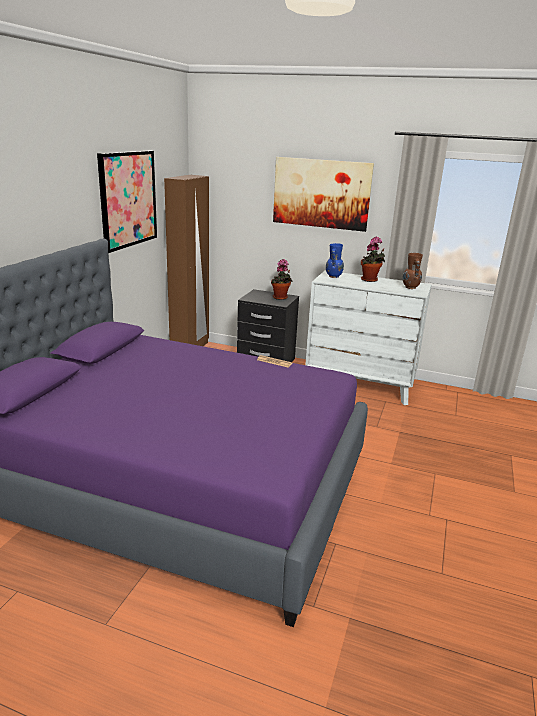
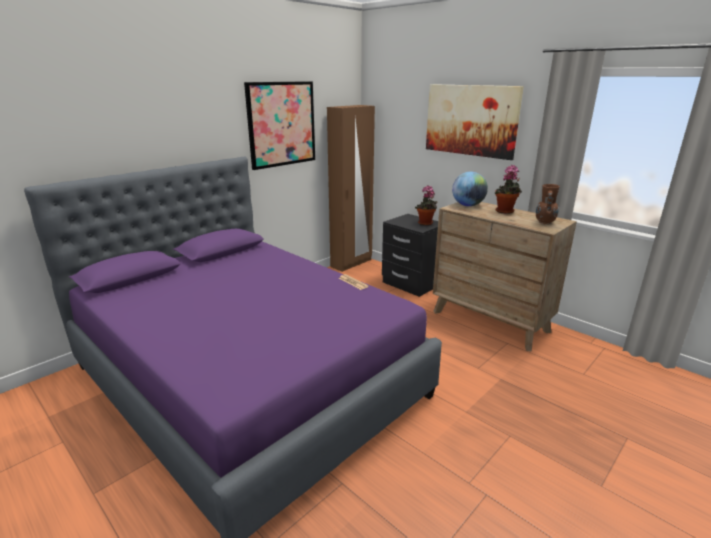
camera: 25 degrees right, 0 degrees up
white dresser [305,270,432,405] -> brown dresser [433,202,577,352]
blue vase [326,243,344,278] -> globe [452,172,488,206]

